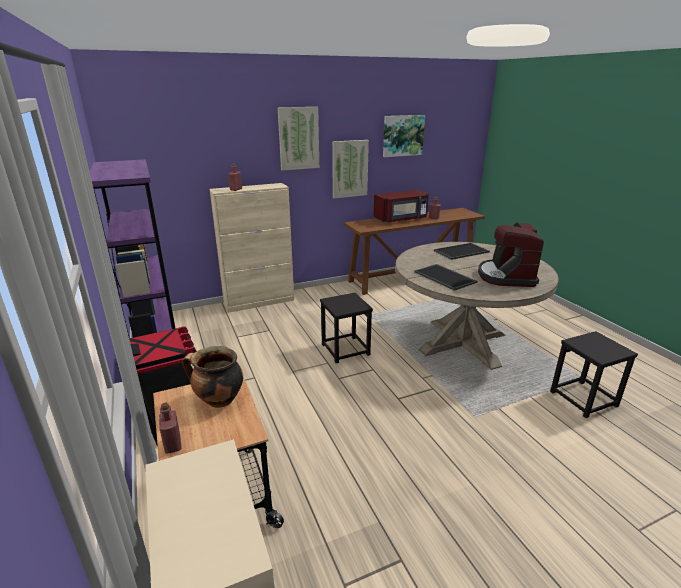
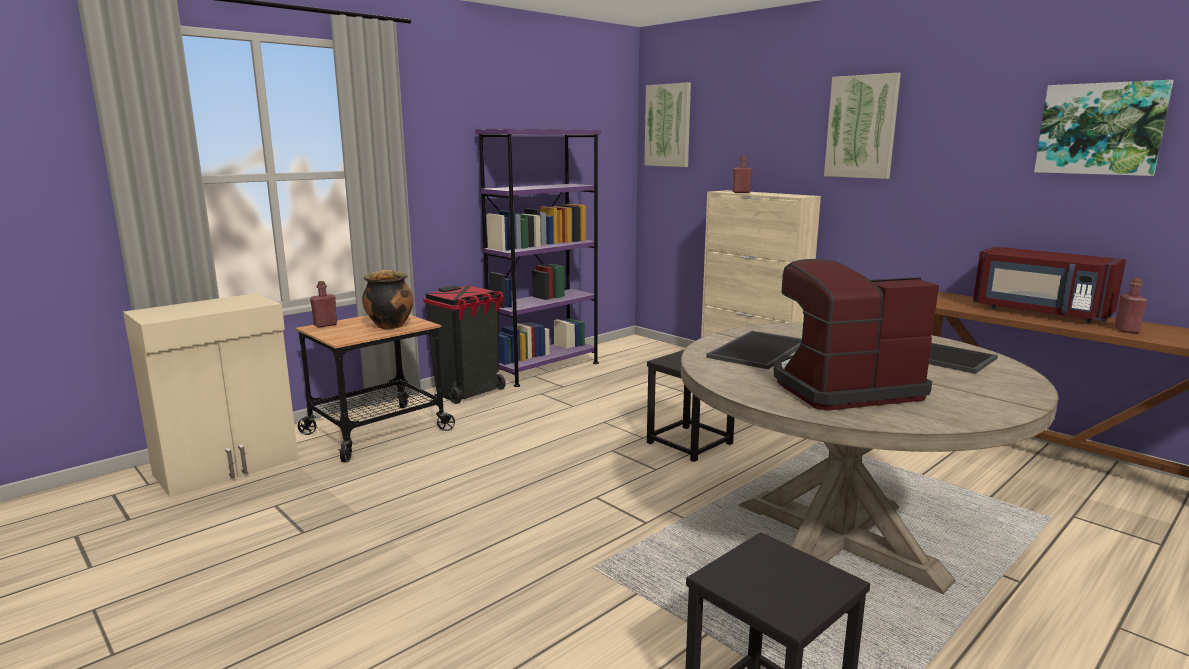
camera: 70 degrees right, 10 degrees down
picture [332,140,369,199] -> picture moved to [644,83,691,167]

